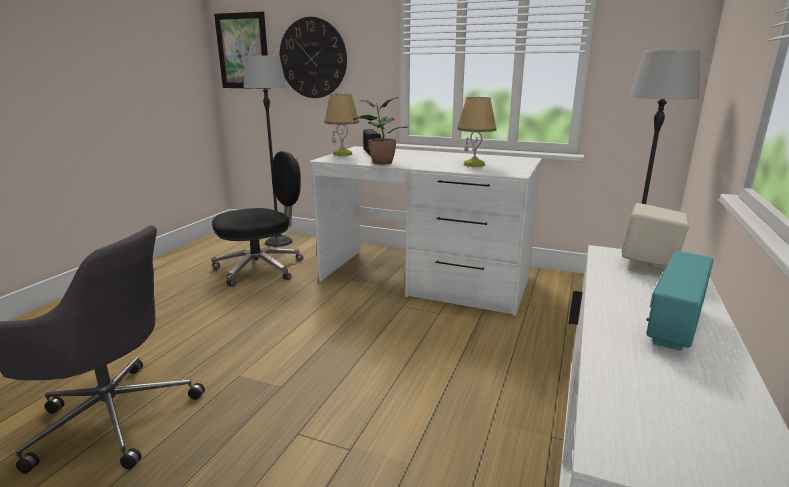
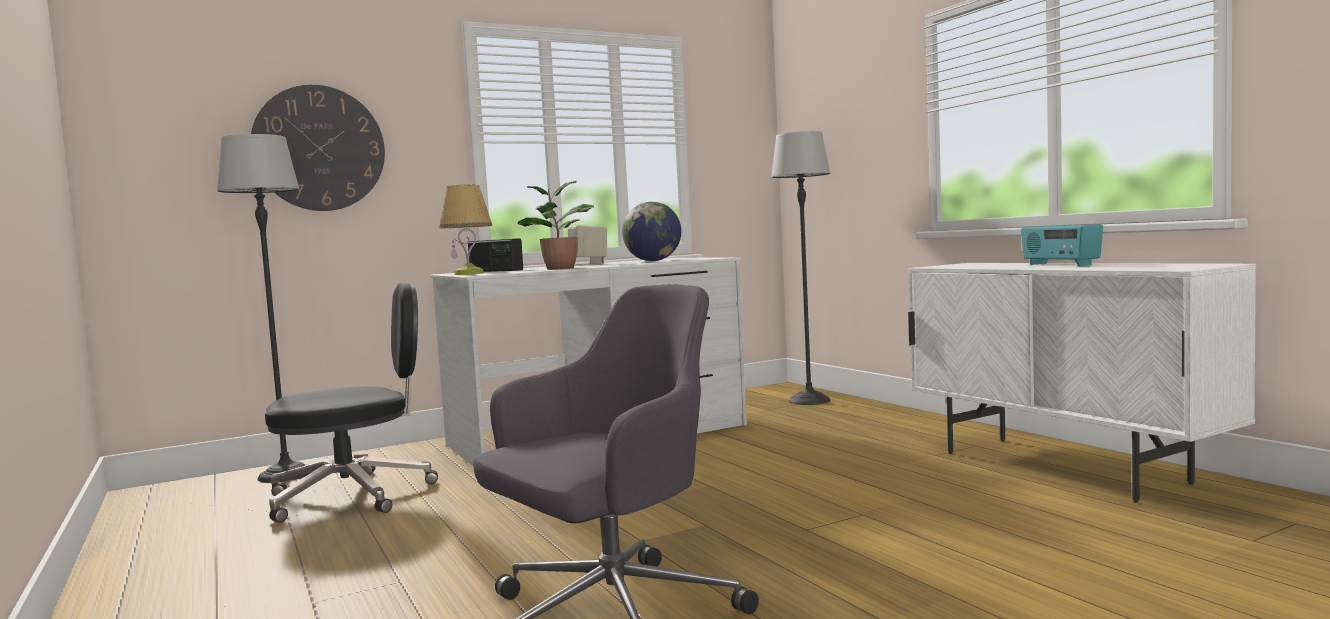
camera: 50 degrees left, 15 degrees down
black office chair [211,151,303,287] -> black office chair turned 60 degrees clockwise [265,283,438,522]
picture [214,11,271,89] -> none
table lamp [457,97,496,167] -> globe [622,202,681,261]
beige speaker [622,203,689,276] -> beige speaker moved to [568,225,607,266]

